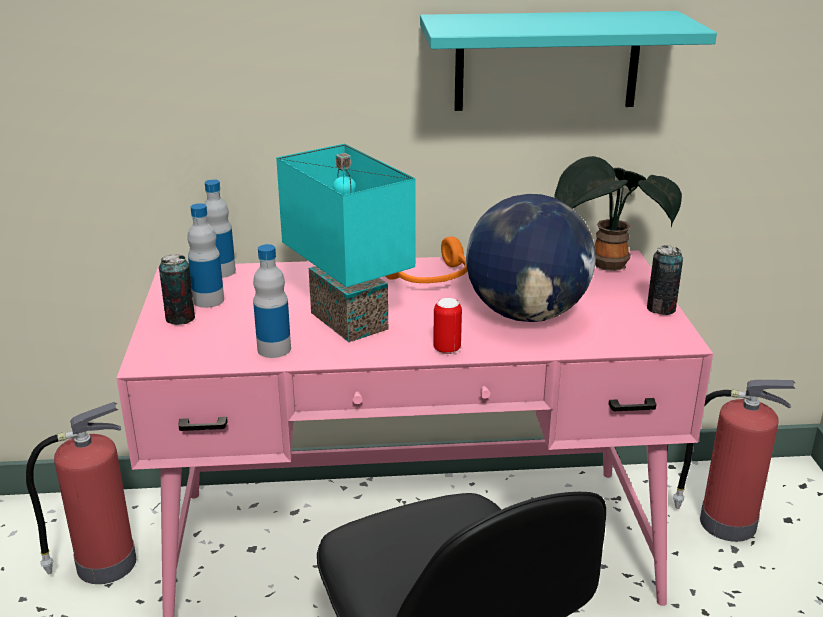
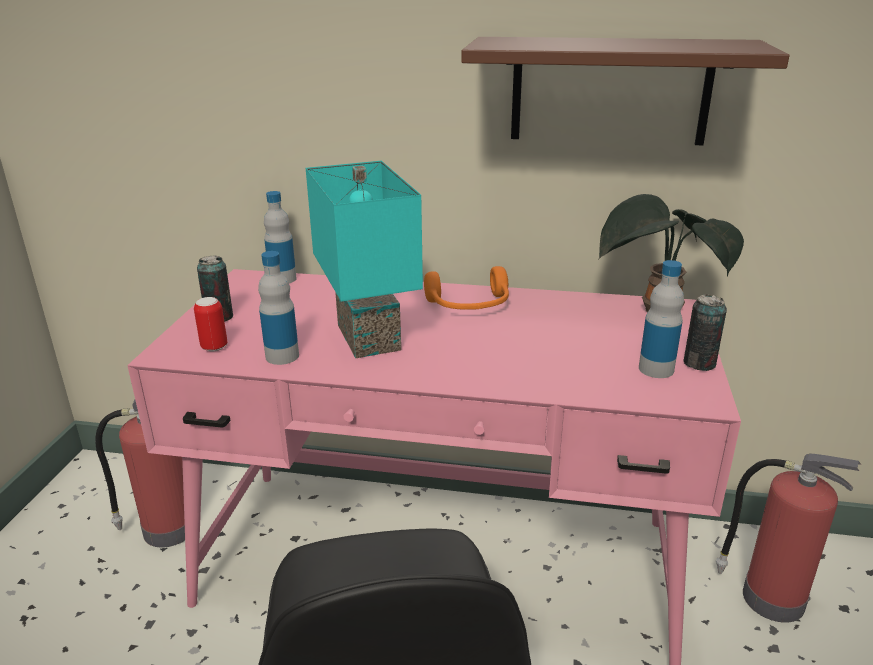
camera: 15 degrees right, 0 degrees up
bottle [187,203,224,308] -> bottle moved to [639,260,684,378]
turquoise shelf [420,11,717,111] -> brown shelf [461,37,789,145]
can [433,298,462,354] -> can moved to [194,297,227,352]
globe [466,194,595,322] -> none

